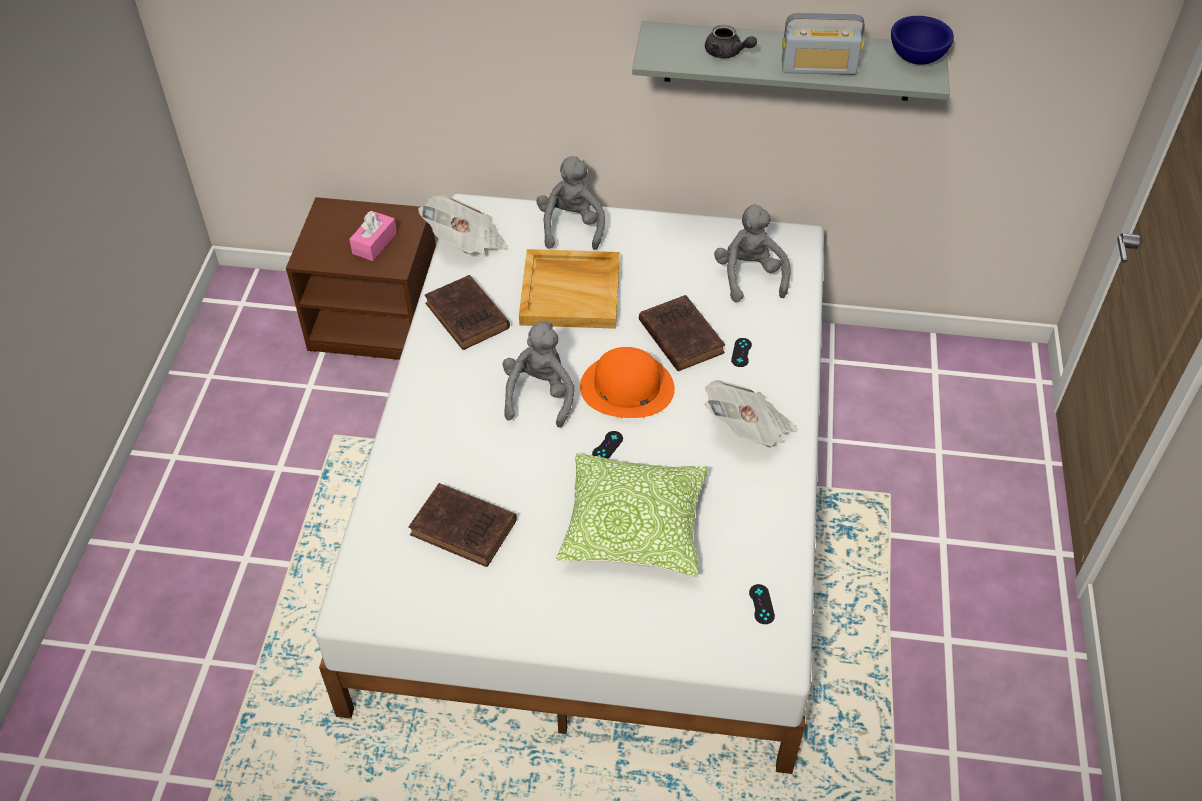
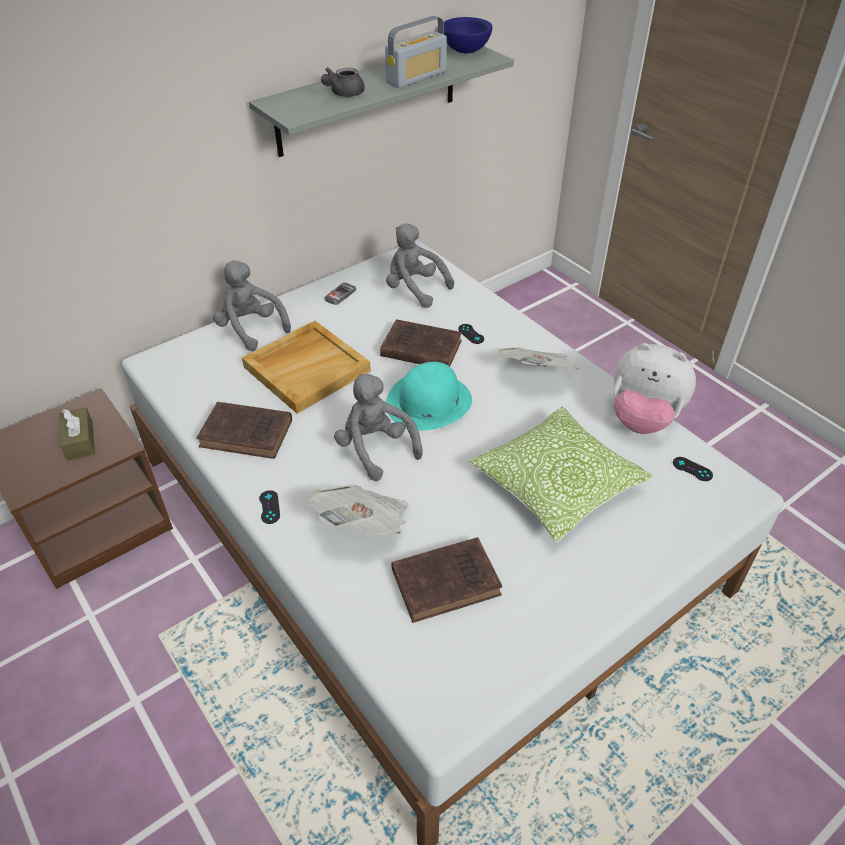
camera: 45 degrees left, 5 degrees down
pink tissue box [349,211,397,261] -> brown tissue box [59,407,95,461]
newspaper [418,195,508,254] -> newspaper moved to [308,485,409,536]
orange hat [580,347,675,418] -> turquoise hat [386,362,472,431]
black game controller [592,431,623,459] -> black game controller moved to [259,490,280,524]
grey teapot [705,25,757,58] -> grey teapot turned 135 degrees clockwise [321,67,365,97]
none -> phone [324,283,356,305]
none -> plush toy [612,343,696,434]

